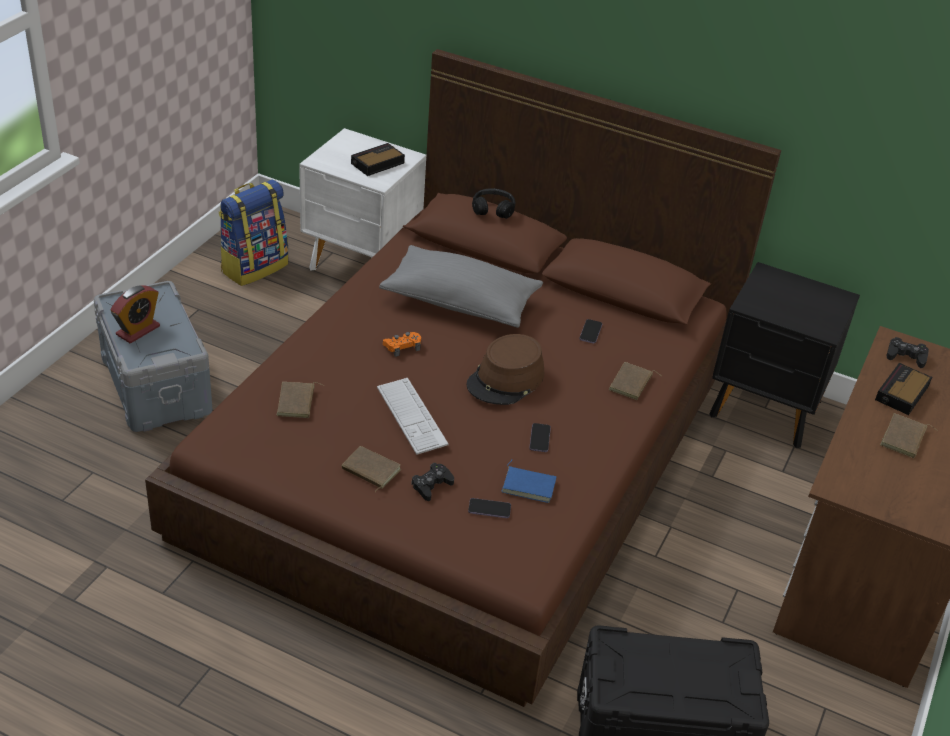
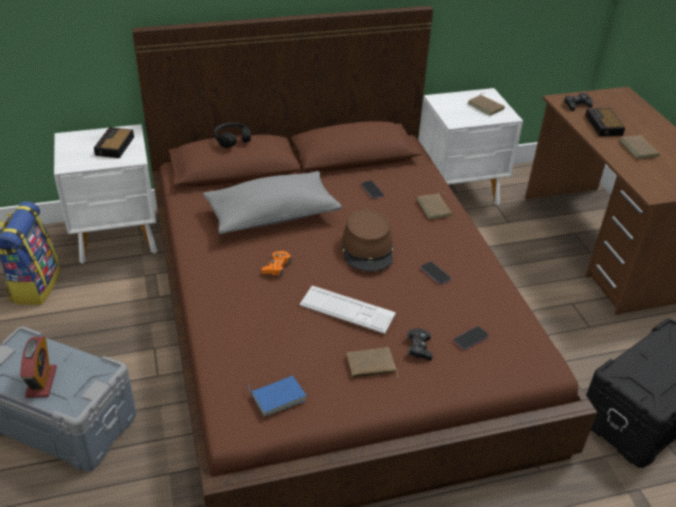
camera: 40 degrees left, 0 degrees up
brown book [276,382,325,418] -> brown book moved to [467,93,505,116]
blue book [501,460,557,503] -> blue book moved to [247,375,307,417]
black nightstand [709,262,860,448] -> white nightstand [419,88,523,205]

